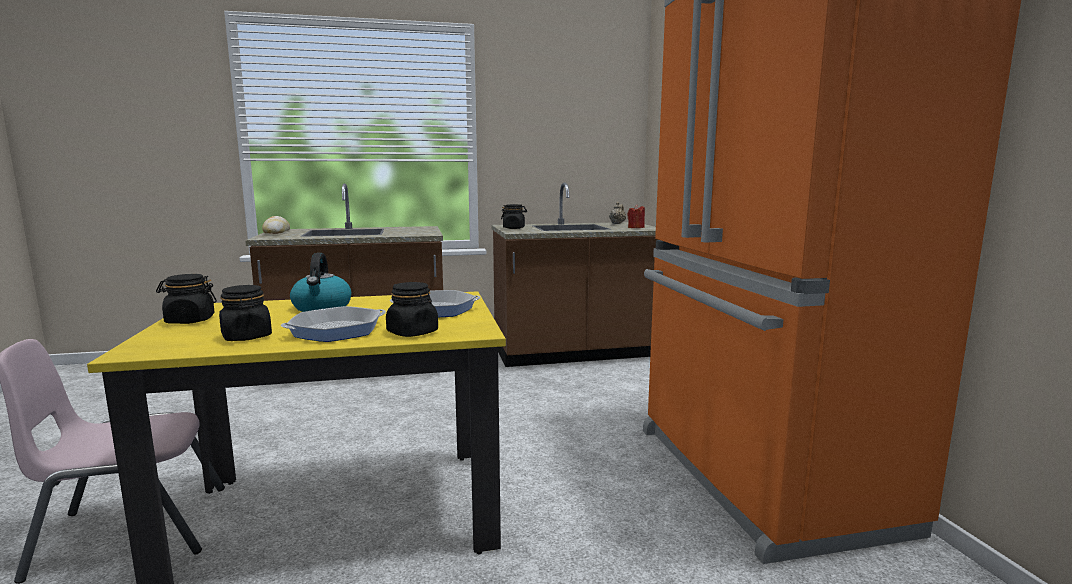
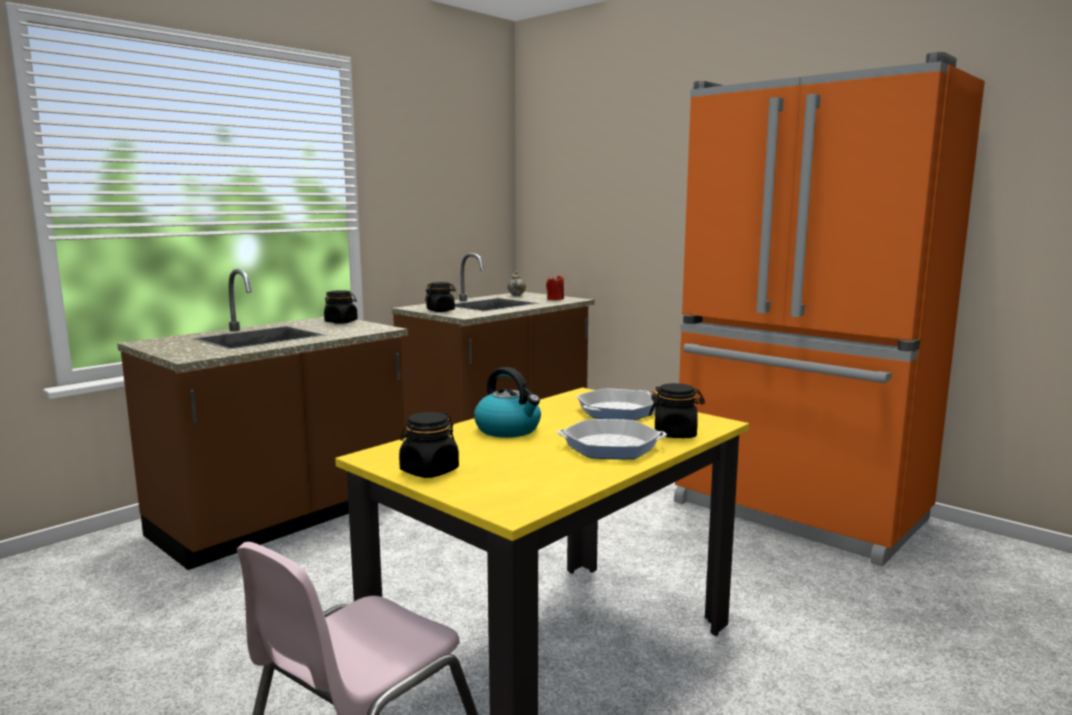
camera: 35 degrees left, 0 degrees up
black jar [219,285,272,341] -> black jar moved to [324,290,358,324]
bread [262,216,290,234] -> none
frying pan [281,306,386,342] -> frying pan turned 75 degrees clockwise [557,419,667,459]

